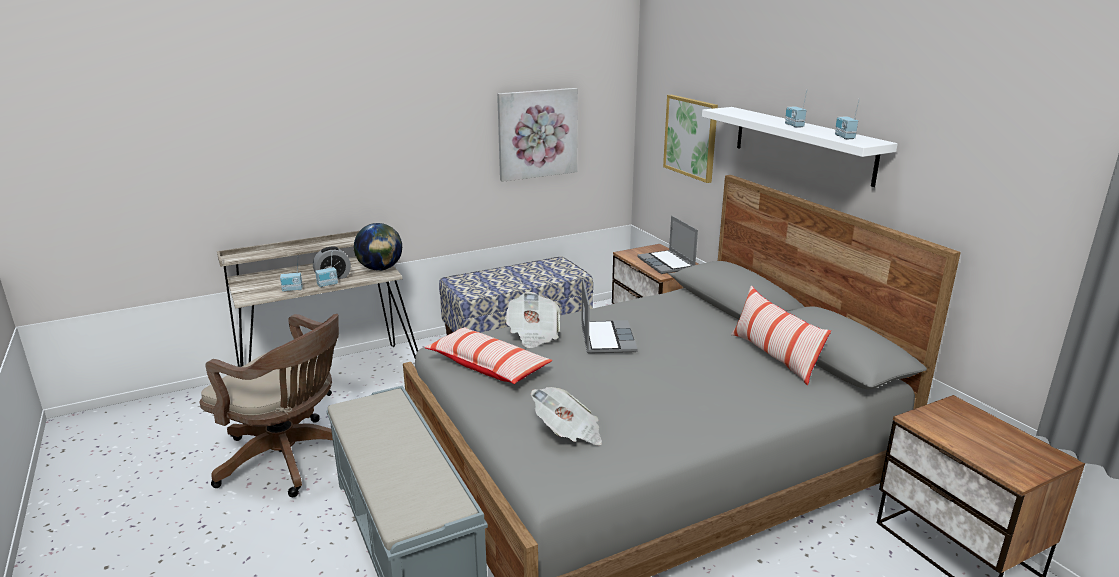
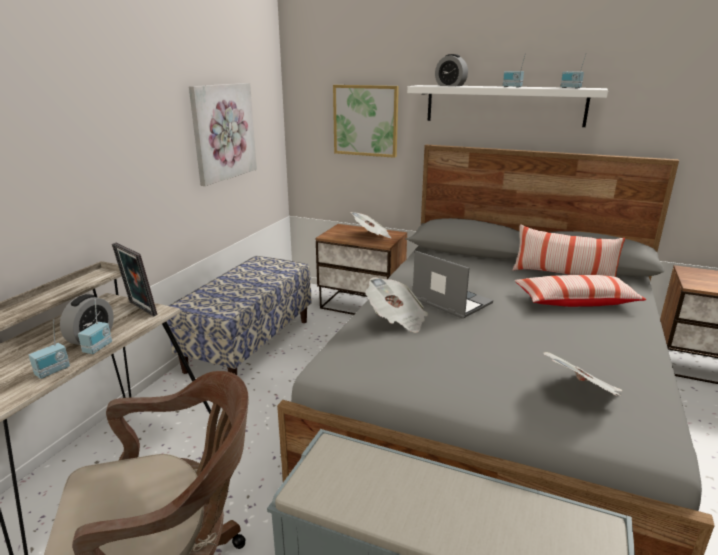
camera: 40 degrees left, 0 degrees up
globe [354,223,402,271] -> picture frame [112,243,158,317]
pillow [424,327,552,384] -> pillow moved to [515,275,646,307]
laptop [637,216,698,274] -> newspaper [351,212,391,238]
none -> alarm clock [435,54,468,86]

